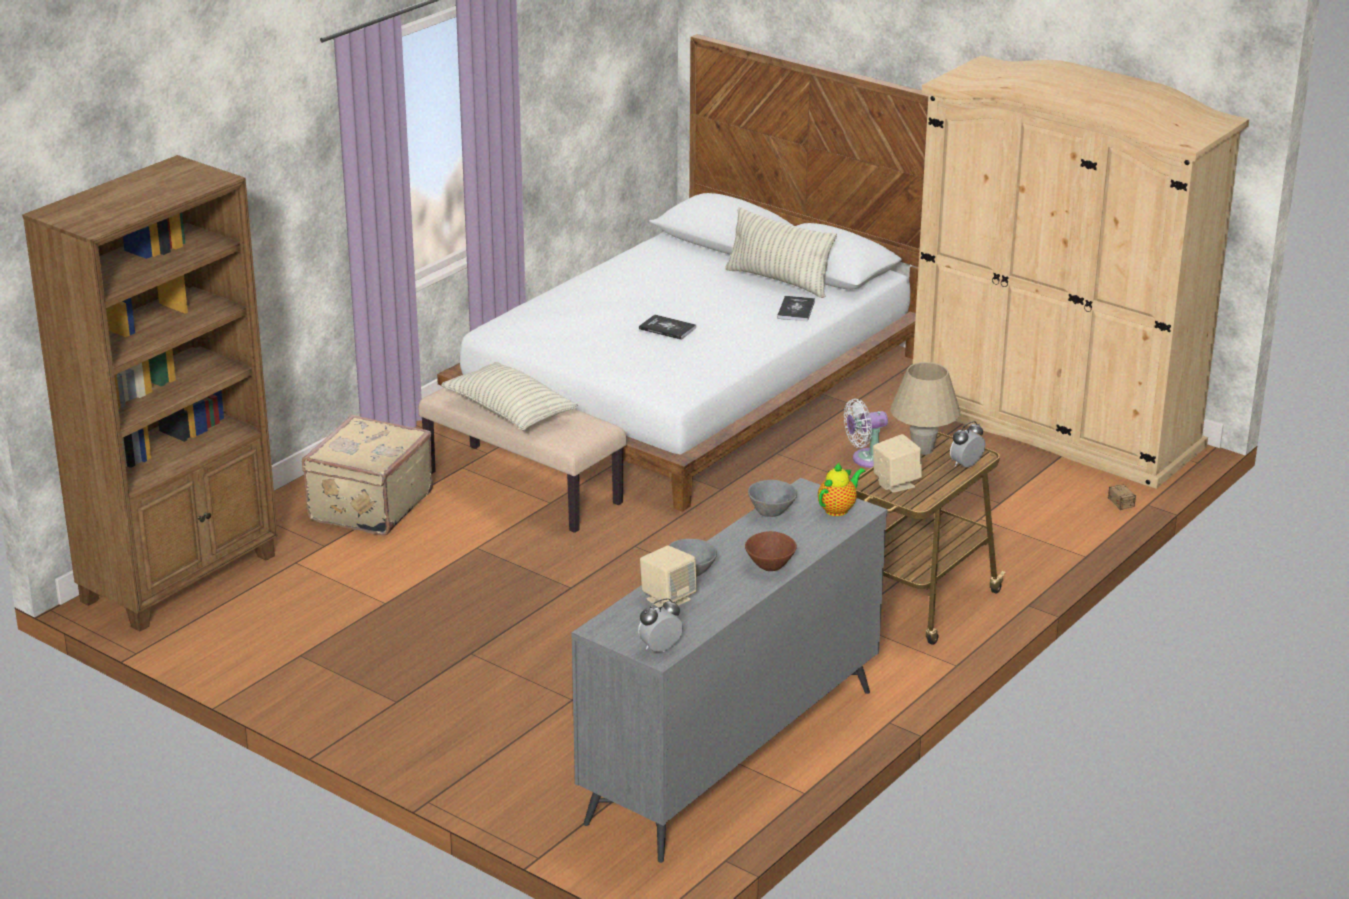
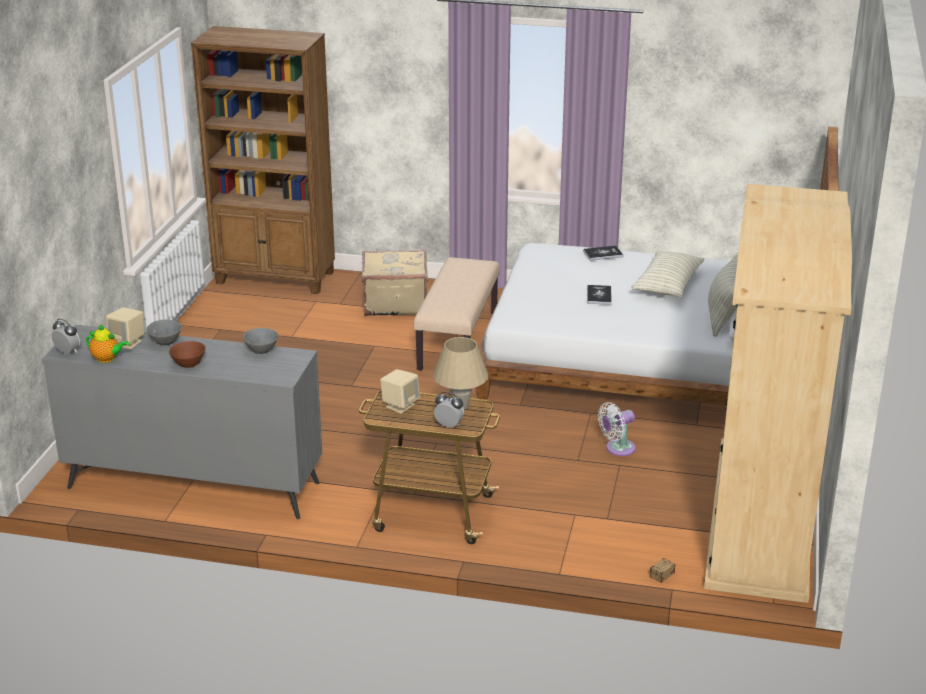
camera: 65 degrees right, 0 degrees up
pillow [441,362,578,431] -> pillow moved to [632,251,704,297]
book [777,296,815,322] -> book moved to [583,246,623,261]
teapot [818,462,865,516] -> teapot moved to [86,324,129,363]
white fan [844,398,888,468] -> white fan turned 75 degrees counterclockwise [598,402,636,456]

